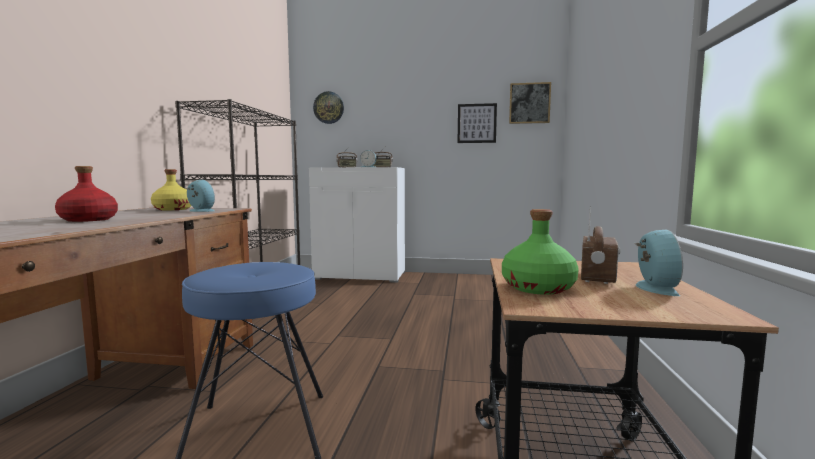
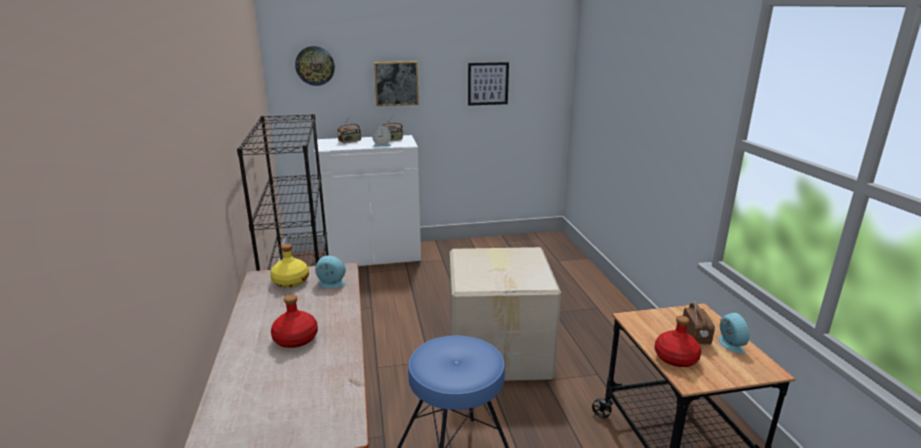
camera: 20 degrees left, 15 degrees up
green bottle [502,209,579,295] -> red bottle [655,316,701,367]
picture [509,82,551,124] -> picture moved to [374,61,419,106]
none -> cardboard box [450,247,561,381]

